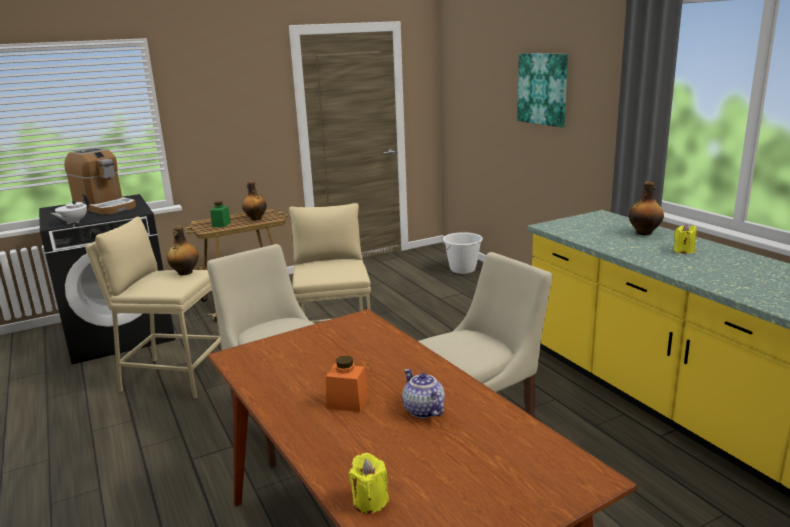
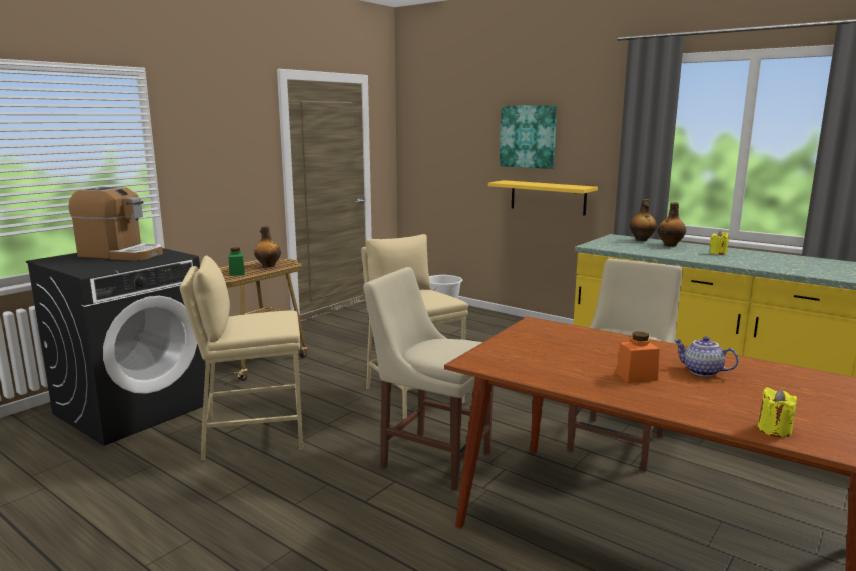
camera: 25 degrees left, 5 degrees down
white teapot [50,194,89,224] -> none
bottle [167,226,199,275] -> bottle moved to [630,199,657,241]
none -> yellow shelf [488,180,598,216]

